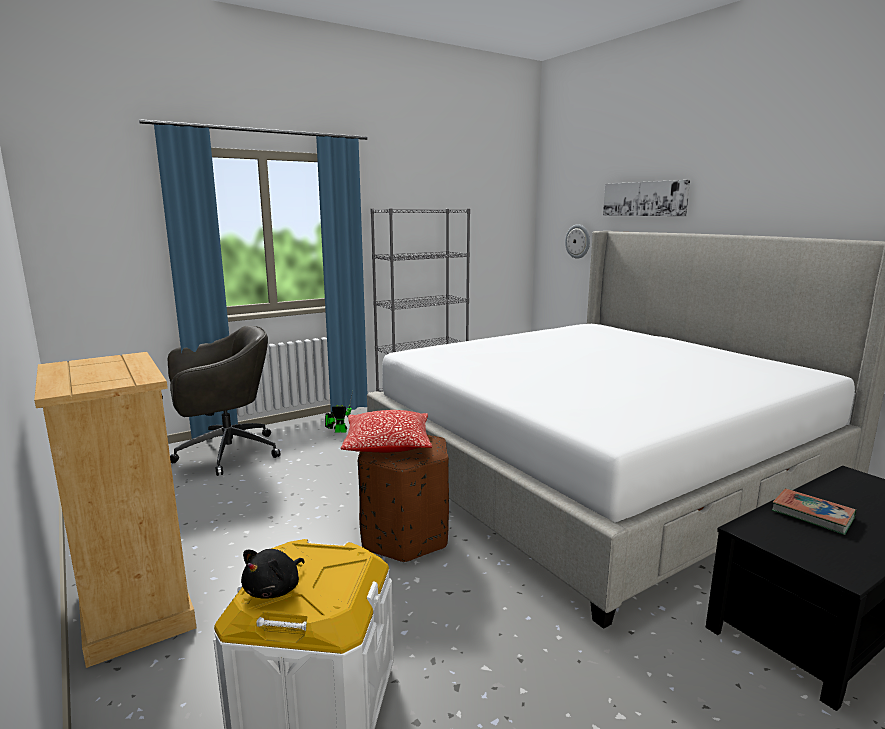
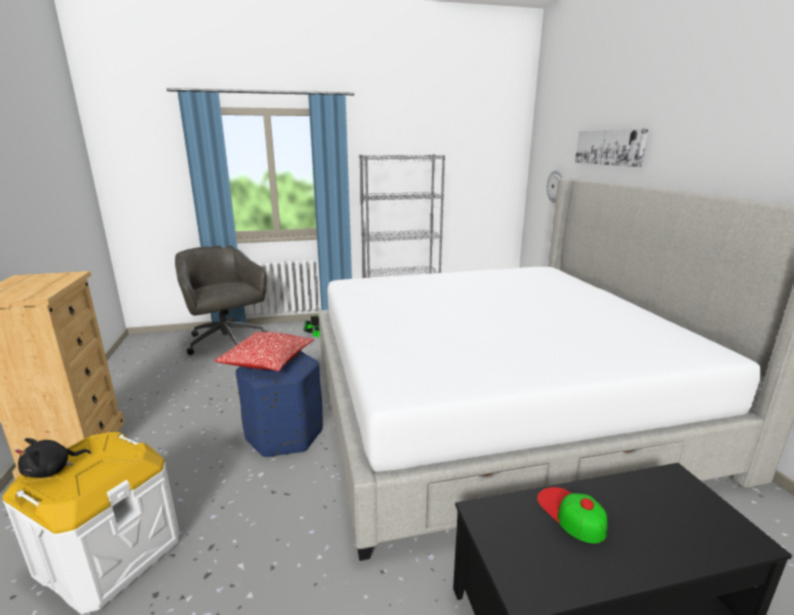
camera: 20 degrees right, 5 degrees up
grey office chair [168,326,281,476] -> grey office chair turned 120 degrees counterclockwise [175,246,267,355]
brown ottoman [358,435,449,563] -> blue ottoman [236,351,323,458]
book [772,488,856,535] -> cap [537,487,607,543]

